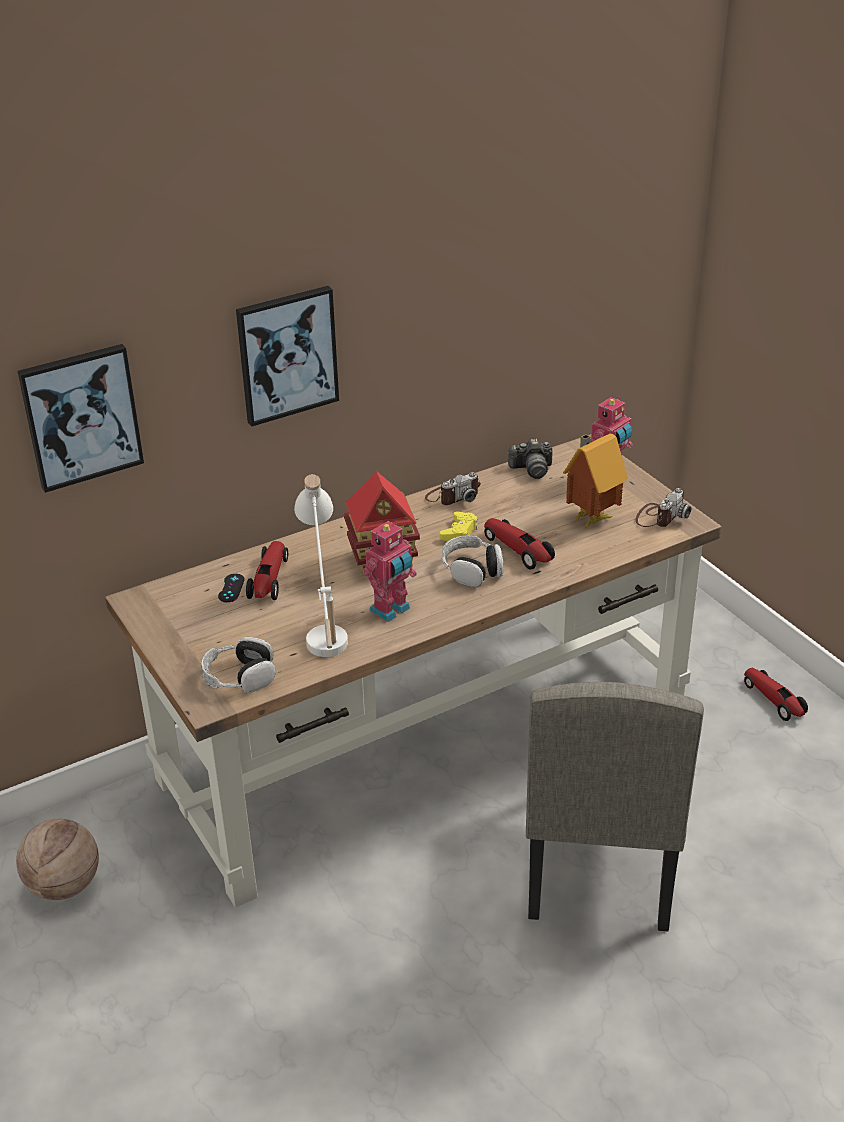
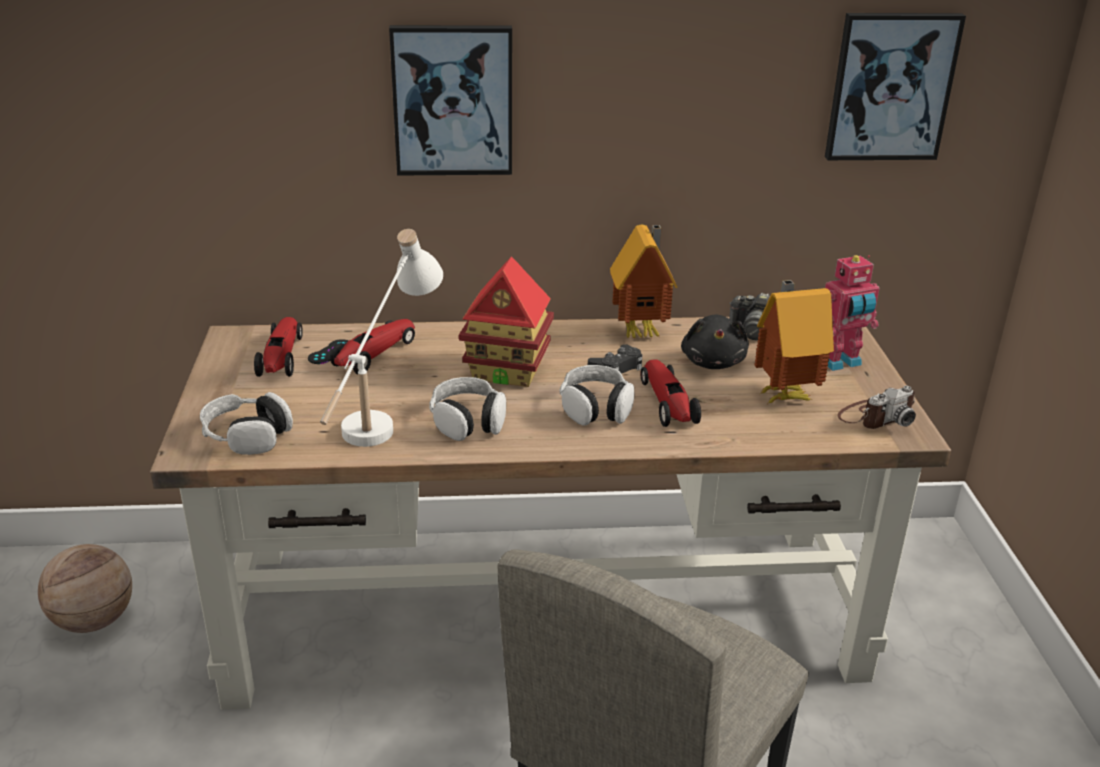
camera: 25 degrees right, 5 degrees down
picture [17,344,144,493] -> picture moved to [825,13,966,160]
toy robot [363,521,417,622] -> headphones [429,377,506,441]
camera [425,472,481,505] -> toy house [610,224,678,339]
yellow game controller [440,511,478,541] -> black game controller [588,344,642,374]
toy car [744,668,808,721] -> toy car moved to [254,317,303,377]
none -> black plush toy [681,315,749,369]

